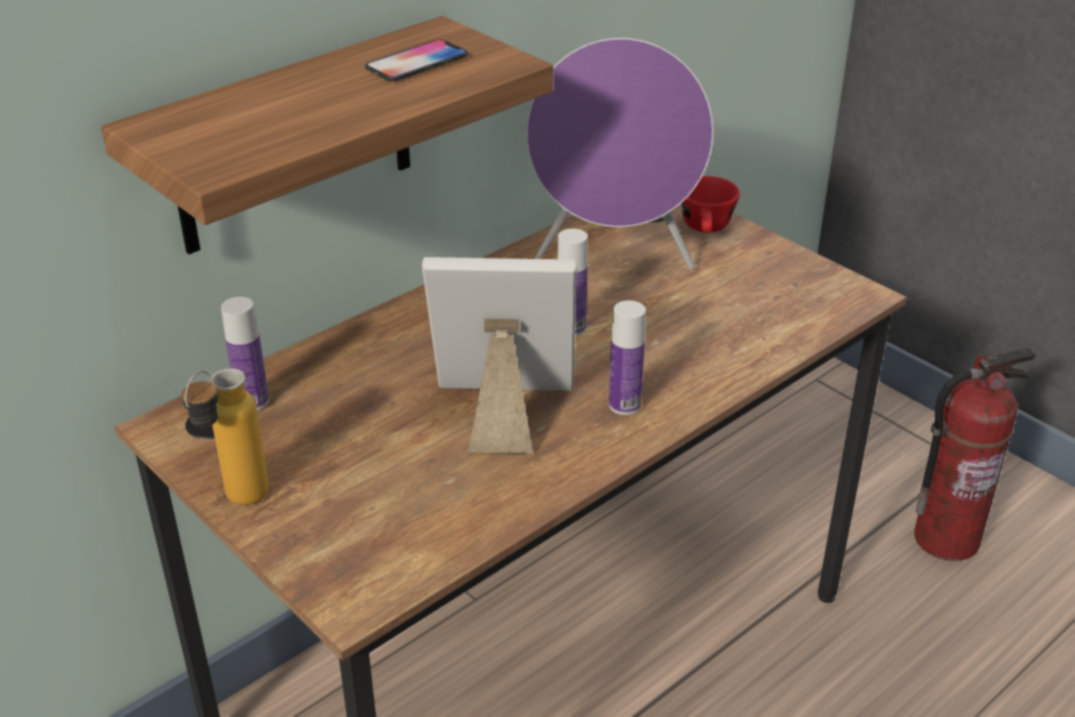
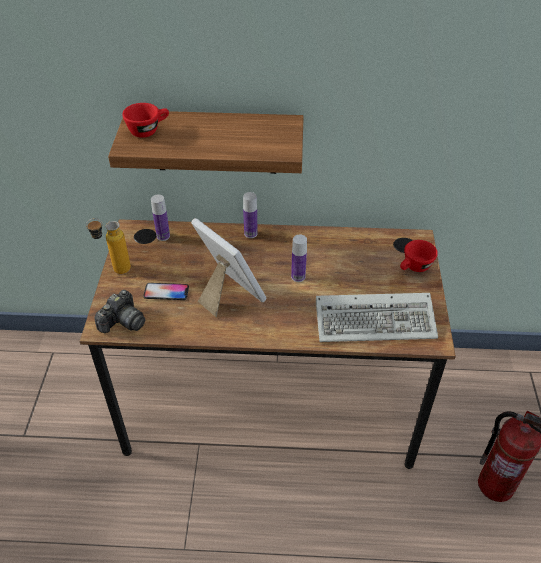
camera: 45 degrees right, 10 degrees up
phone [365,39,468,82] -> phone moved to [143,283,189,300]
purple speaker [526,38,713,270] -> none
bottle [609,300,646,415] -> bottle moved to [243,192,258,238]
none -> camera [94,290,145,333]
none -> red cup [122,103,169,138]
none -> keyboard [316,293,438,342]

